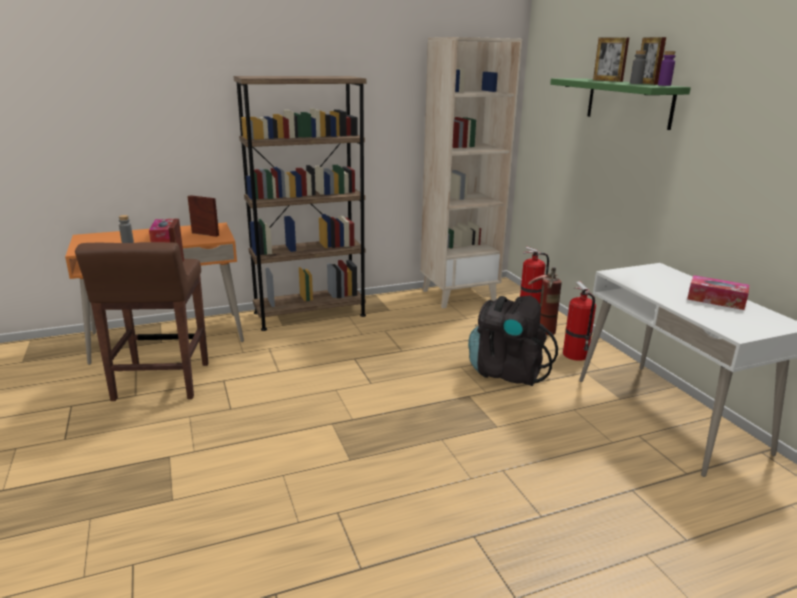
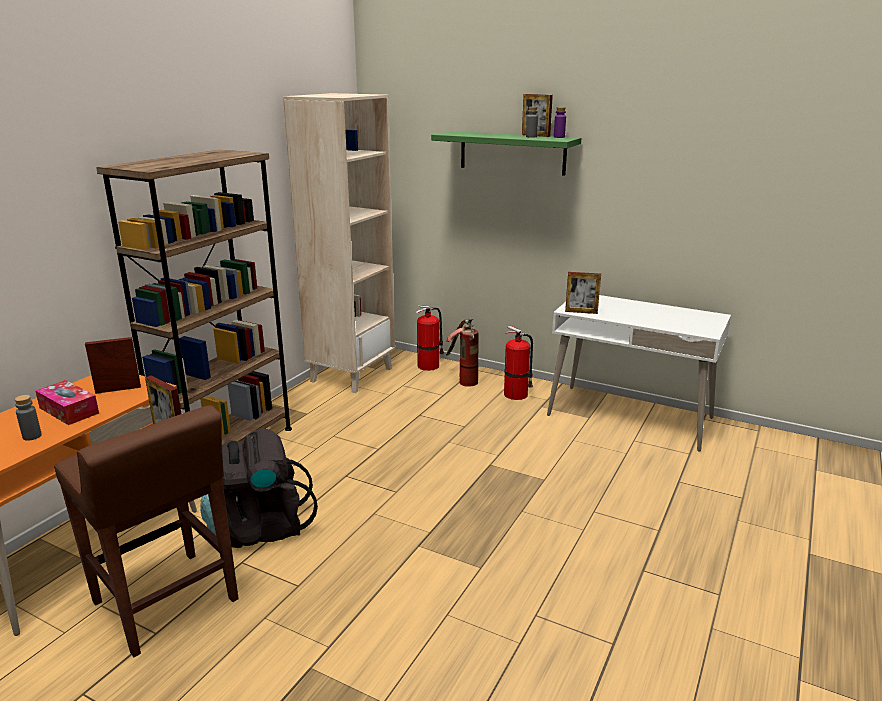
camera: 40 degrees left, 0 degrees up
black backpack [468,296,558,386] -> black backpack moved to [200,428,318,548]
picture frame [593,37,629,82] -> picture frame moved to [565,272,601,314]
tissue box [687,275,749,310] -> none

